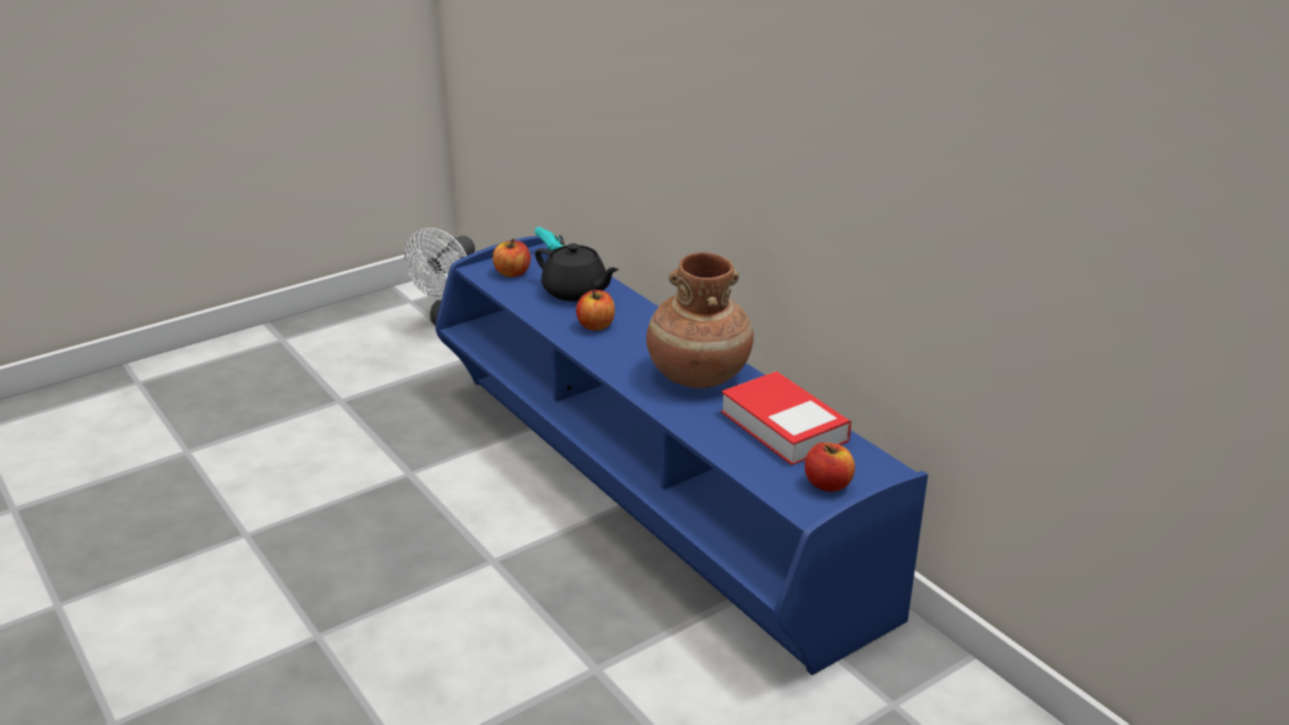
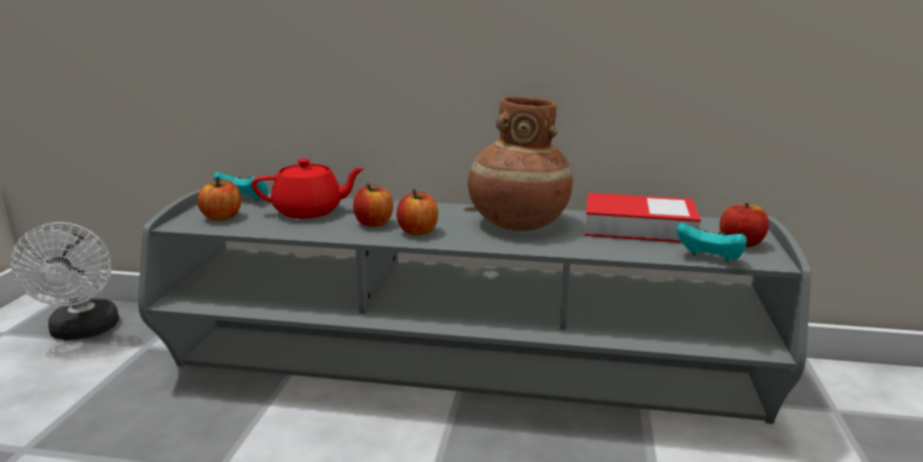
camera: 45 degrees left, 10 degrees down
blue tv stand [436,236,928,675] -> grey tv stand [138,190,811,424]
black teapot [535,243,619,302] -> red teapot [252,158,365,219]
none -> apple [397,190,438,235]
none -> turquoise game controller [677,223,747,262]

